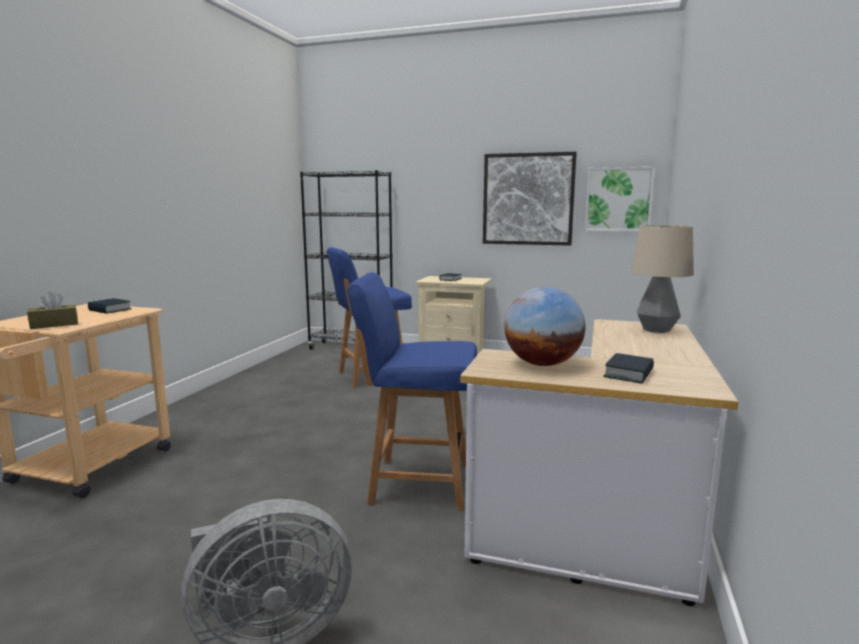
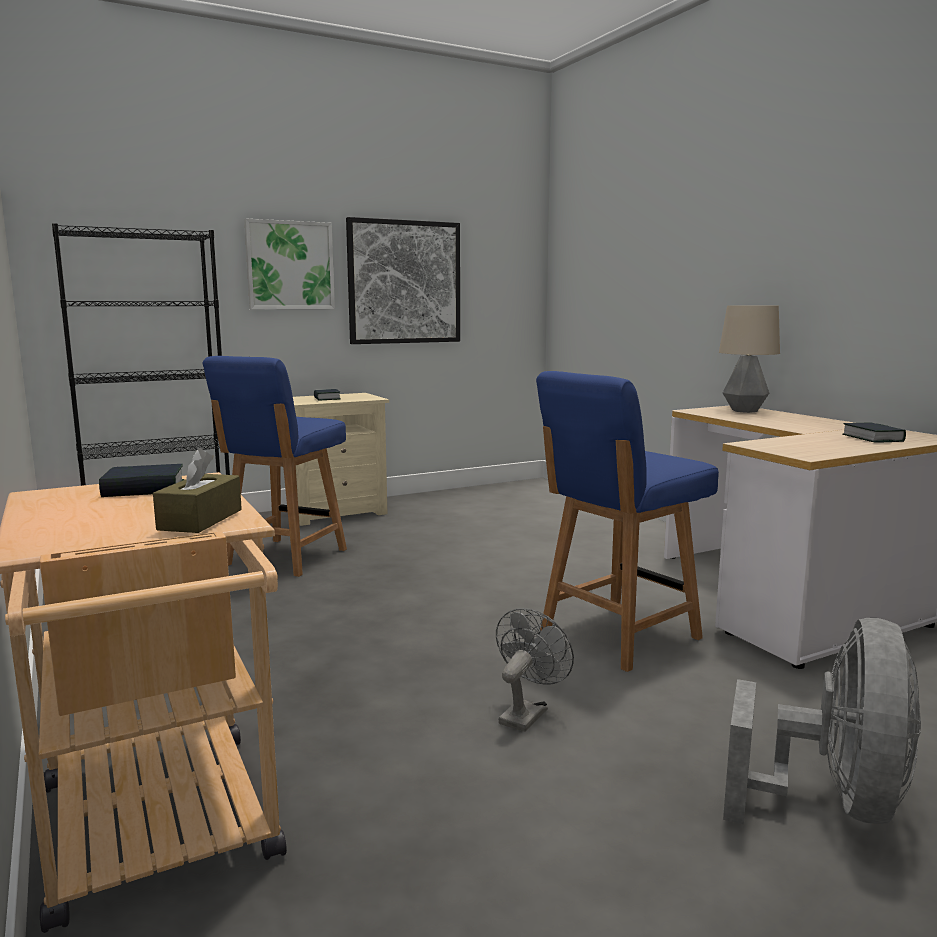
camera: 45 degrees left, 0 degrees up
globe [504,287,586,366] -> none
picture [585,167,655,232] -> picture moved to [244,219,335,309]
none -> grey fan [496,608,574,732]

